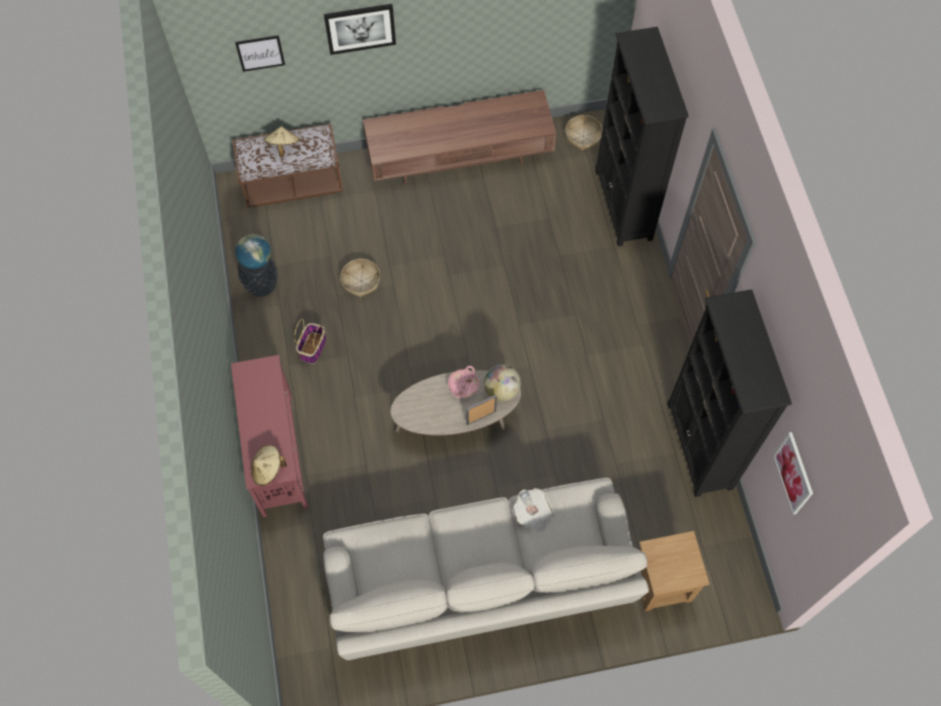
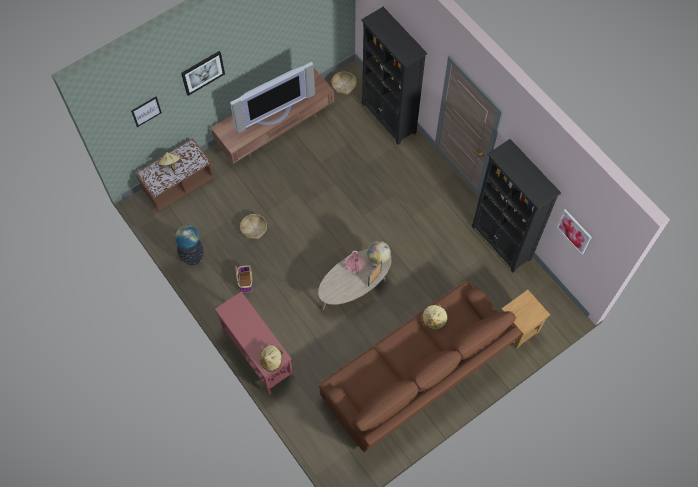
camera: 25 degrees left, 0 degrees up
white sofa [323,478,649,660] -> brown sofa [319,281,521,452]
newspaper [514,488,554,535] -> beige hat [422,304,448,330]
none -> television [230,62,315,133]

